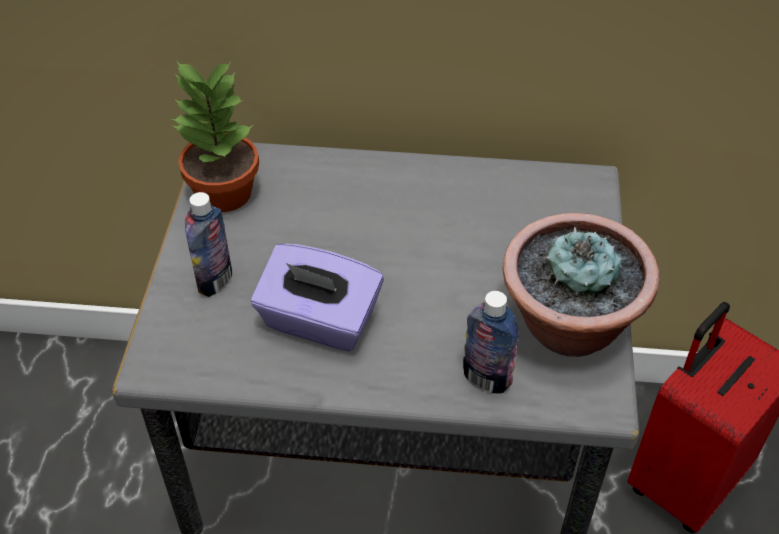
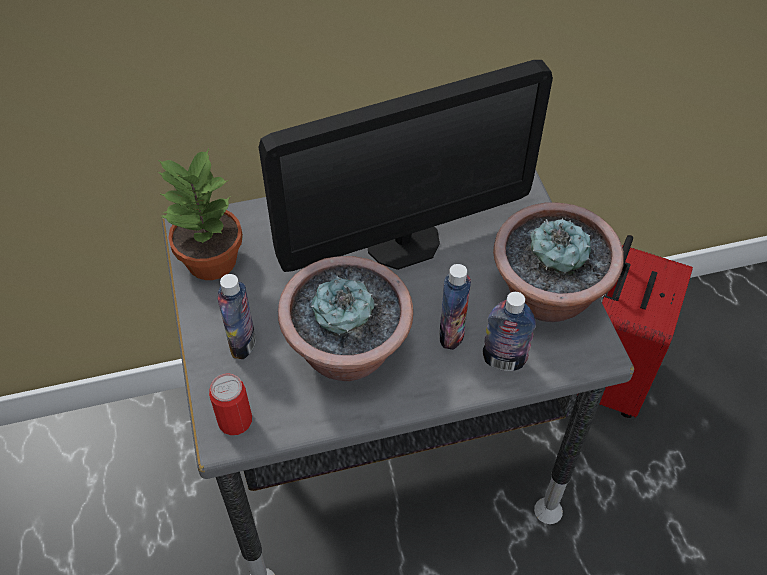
camera: 20 degrees left, 5 degrees up
purple tissue box [251,244,384,351] -> potted plant [278,256,413,381]
none -> can [209,374,252,435]
none -> monitor [259,60,553,272]
none -> bottle [439,264,471,350]

